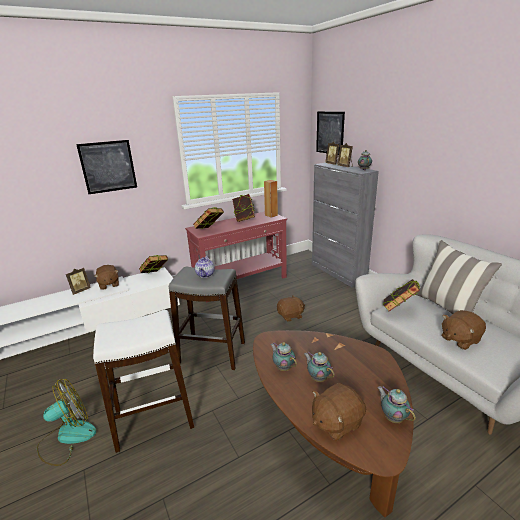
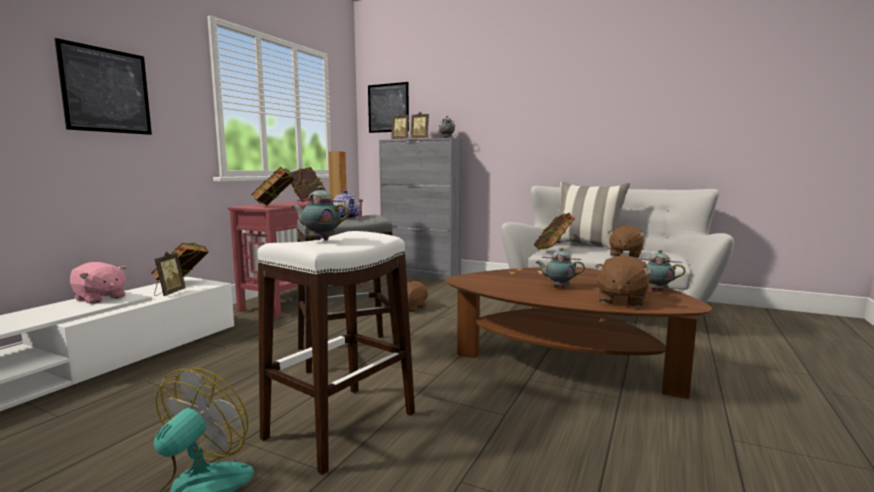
camera: 35 degrees left, 15 degrees down
picture frame [66,268,91,295] -> picture frame moved to [154,252,186,296]
brown plush toy [94,265,119,290] -> pink plush toy [70,262,127,304]
teapot [270,342,297,371] -> teapot moved to [292,186,349,240]

